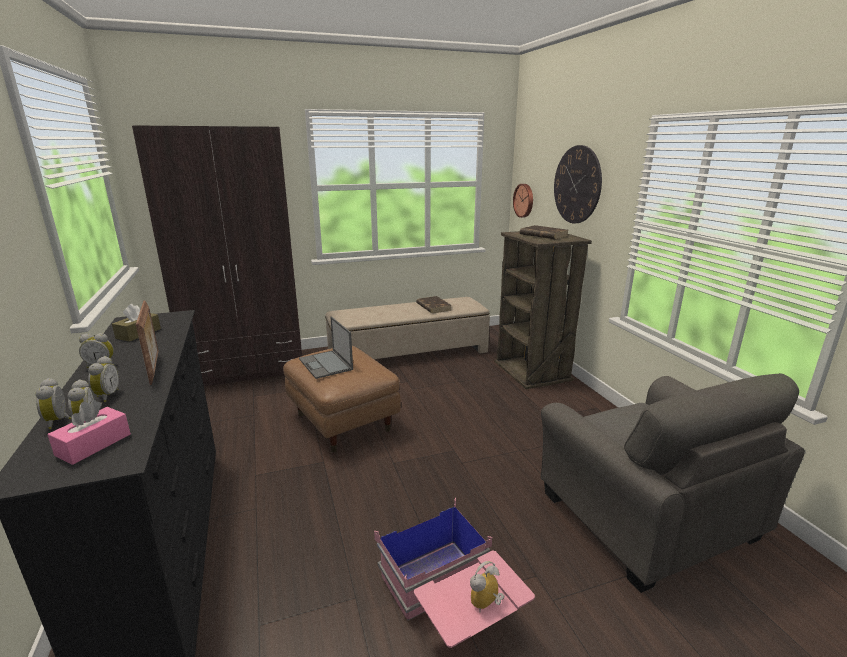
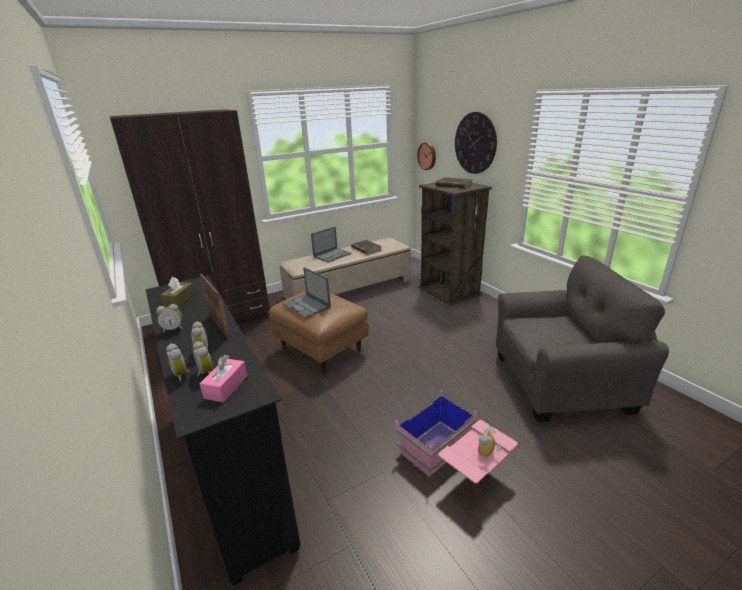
camera: 10 degrees left, 5 degrees up
grey armchair [541,373,805,593] -> grey armchair turned 60 degrees counterclockwise [496,255,669,422]
none -> laptop [311,227,352,262]

